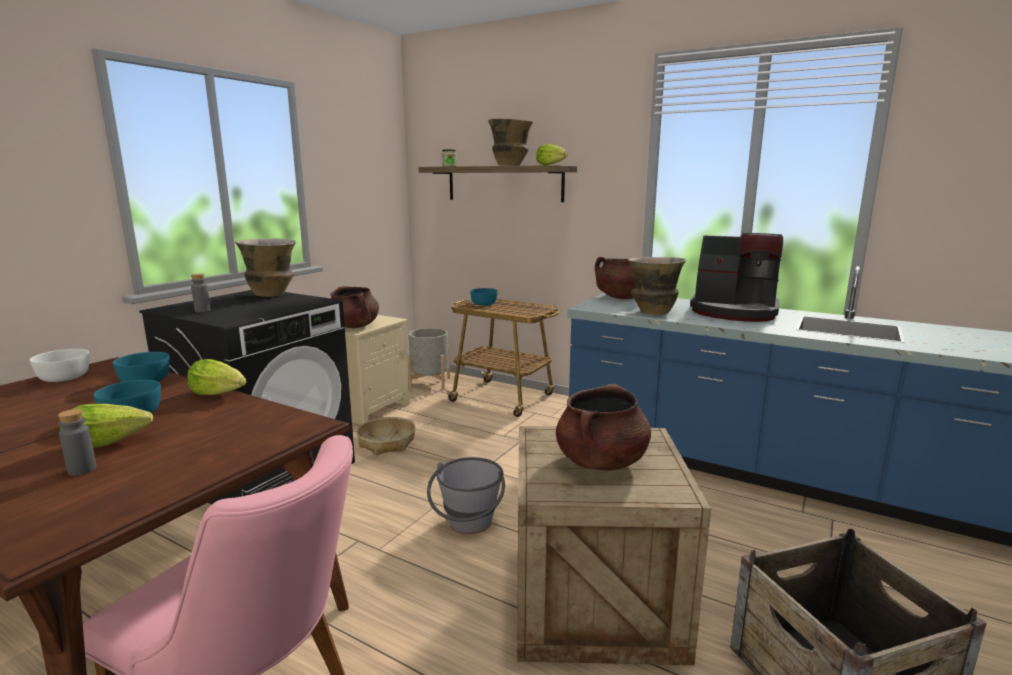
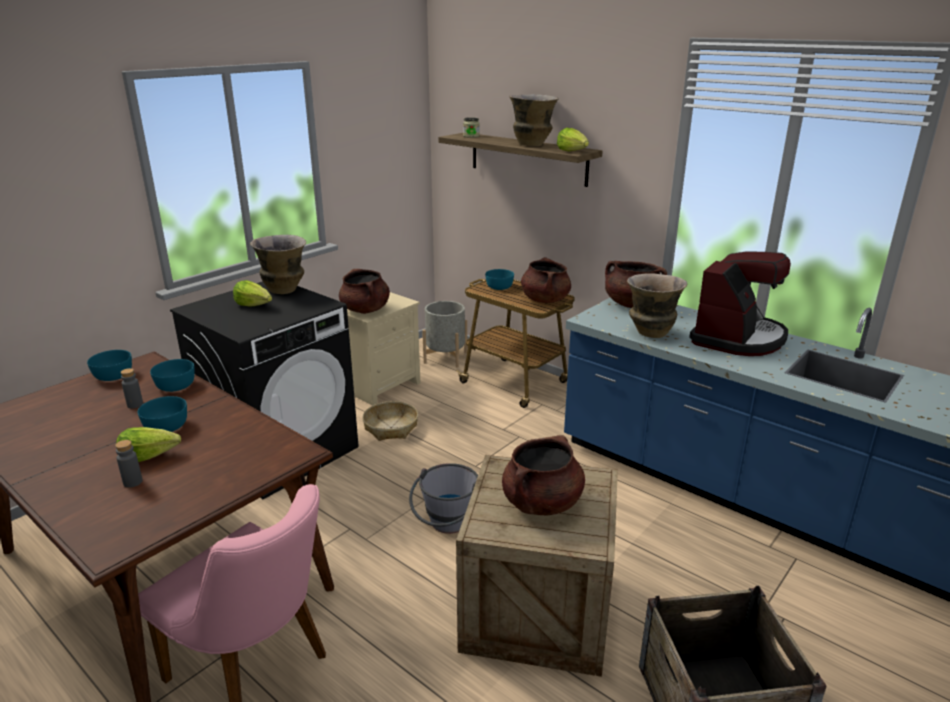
camera: 10 degrees right, 10 degrees up
white bowl [30,349,89,382] -> turquoise bowl [87,350,132,381]
lettuce [187,359,246,395] -> lettuce moved to [233,280,272,307]
grey bottle [191,274,211,313] -> grey bottle moved to [120,368,143,409]
coffee machine [690,233,783,322] -> coffee machine turned 90 degrees counterclockwise [689,251,791,356]
none -> brown cooking pot [521,257,571,303]

